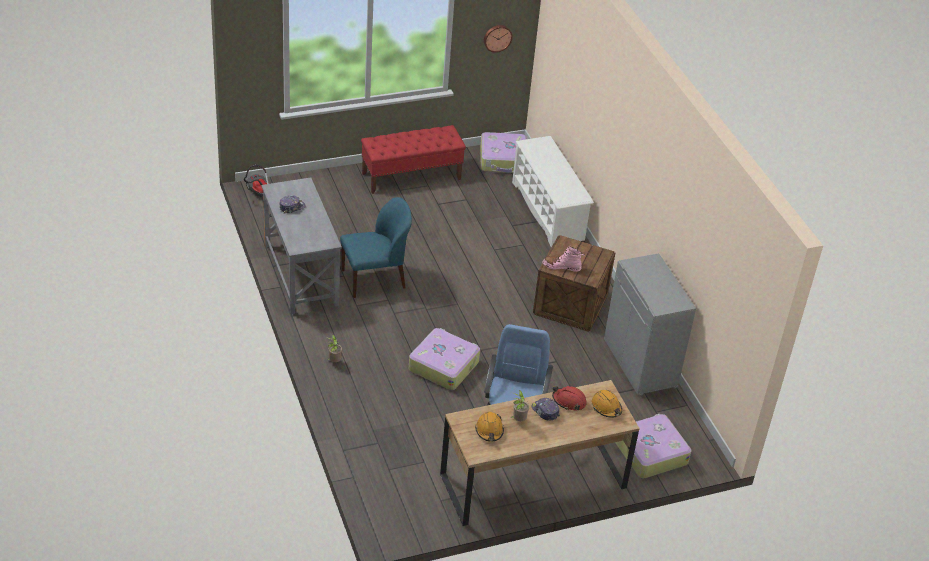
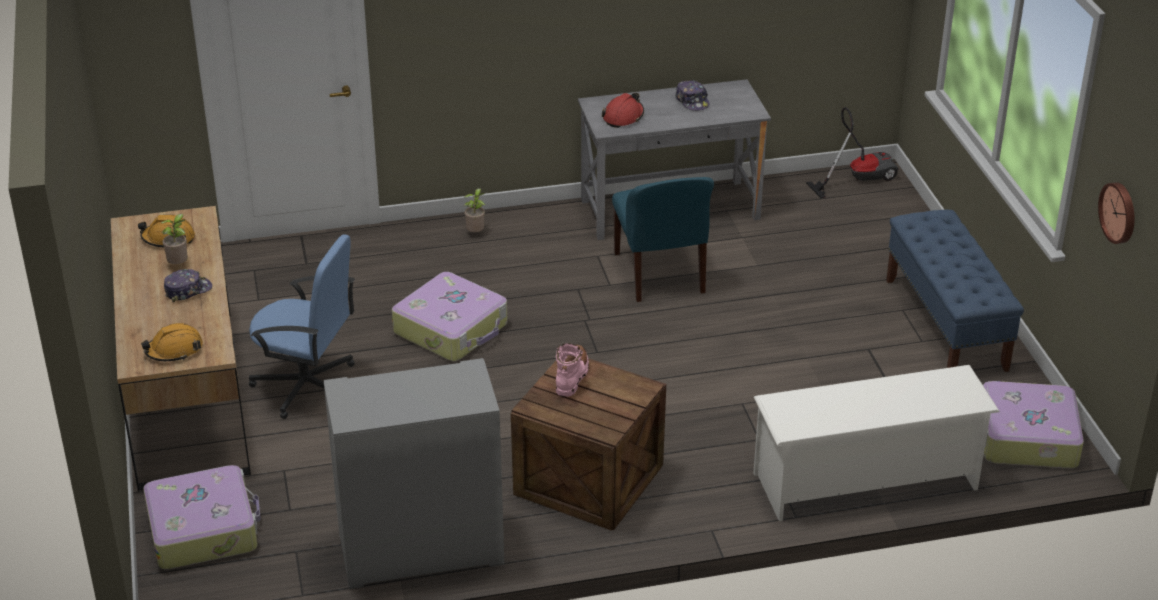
camera: 100 degrees right, 5 degrees down
red bench [361,125,466,194] -> blue bench [886,210,1024,372]
red hard hat [552,386,587,410] -> red hard hat moved to [602,93,644,128]

